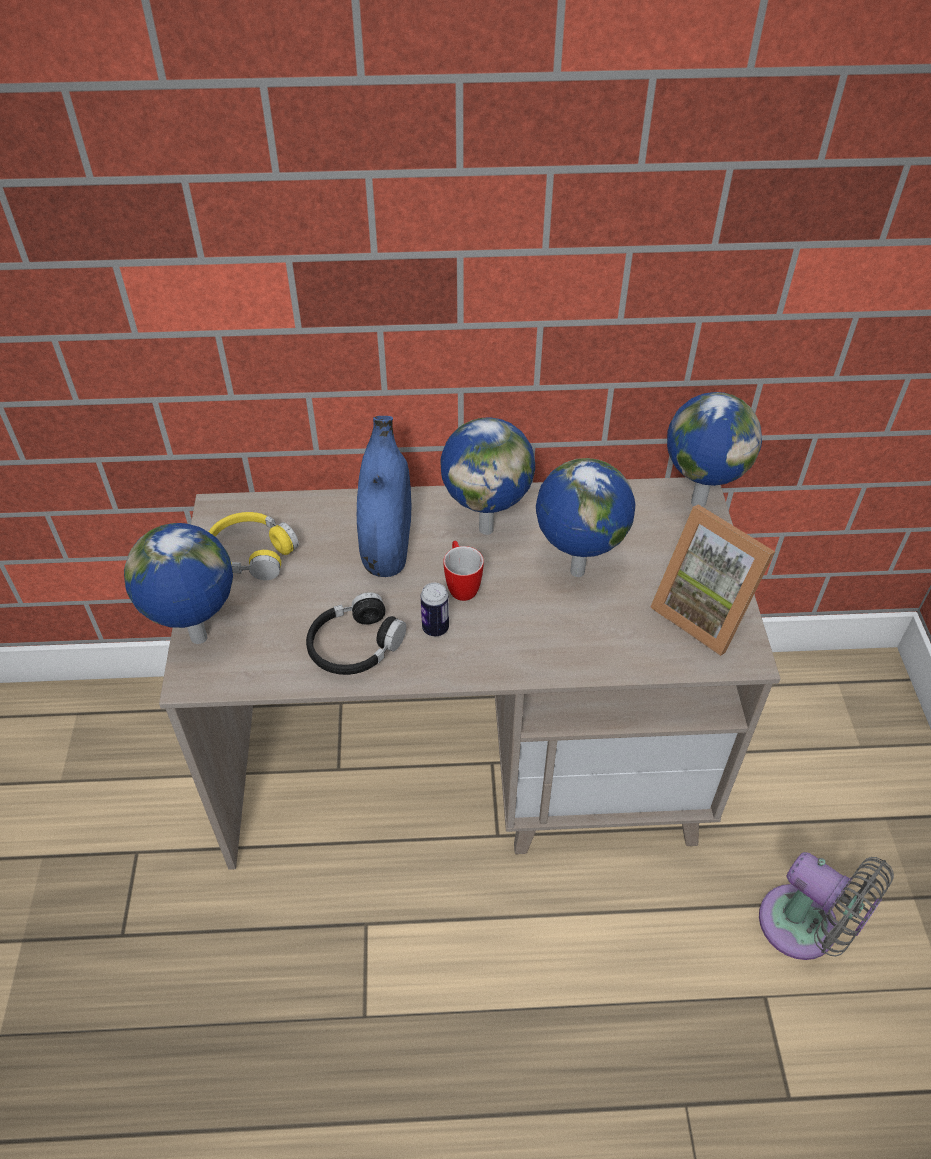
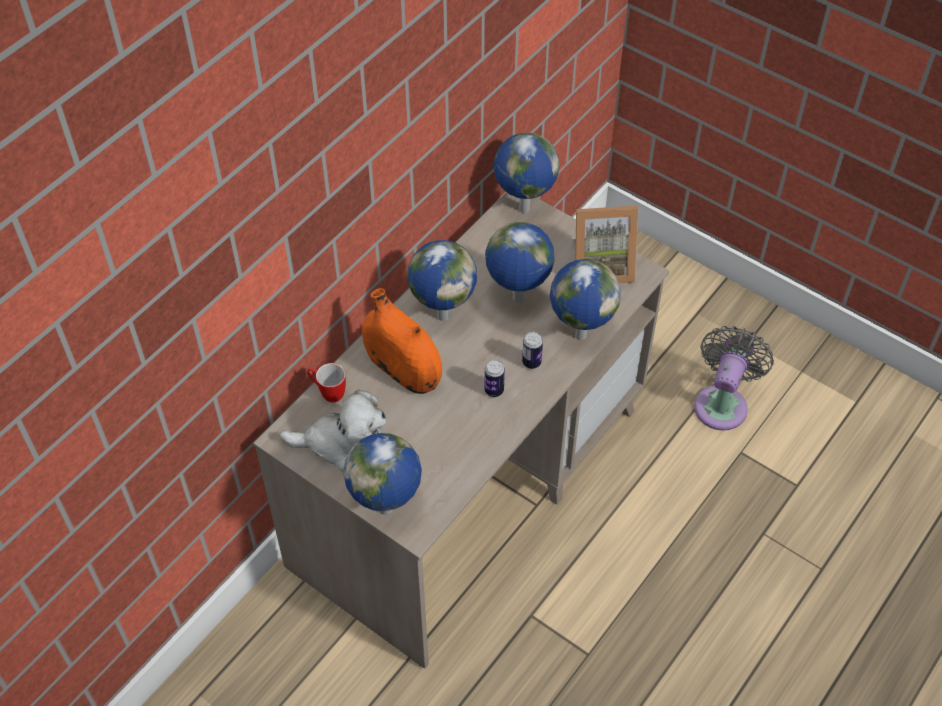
camera: 50 degrees left, 5 degrees up
yellow headphones [209,512,299,580] -> plush toy [280,389,386,472]
black headphones [306,592,406,675] -> none
blue vase [357,416,412,577] -> orange vase [362,288,442,394]
mug [443,541,484,601] -> mug moved to [307,363,346,402]
grey fan [759,852,894,960] -> grey fan turned 60 degrees counterclockwise [694,326,774,431]
none -> can [522,332,543,369]
none -> globe [550,259,621,340]

